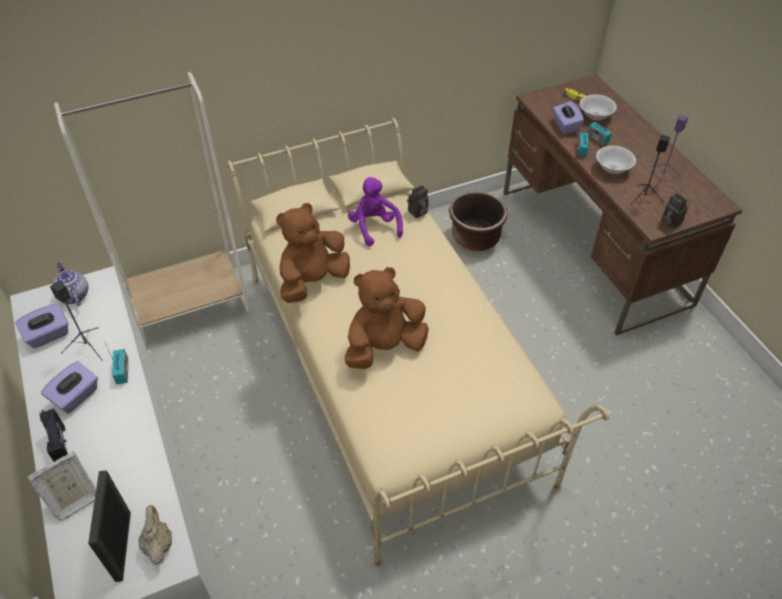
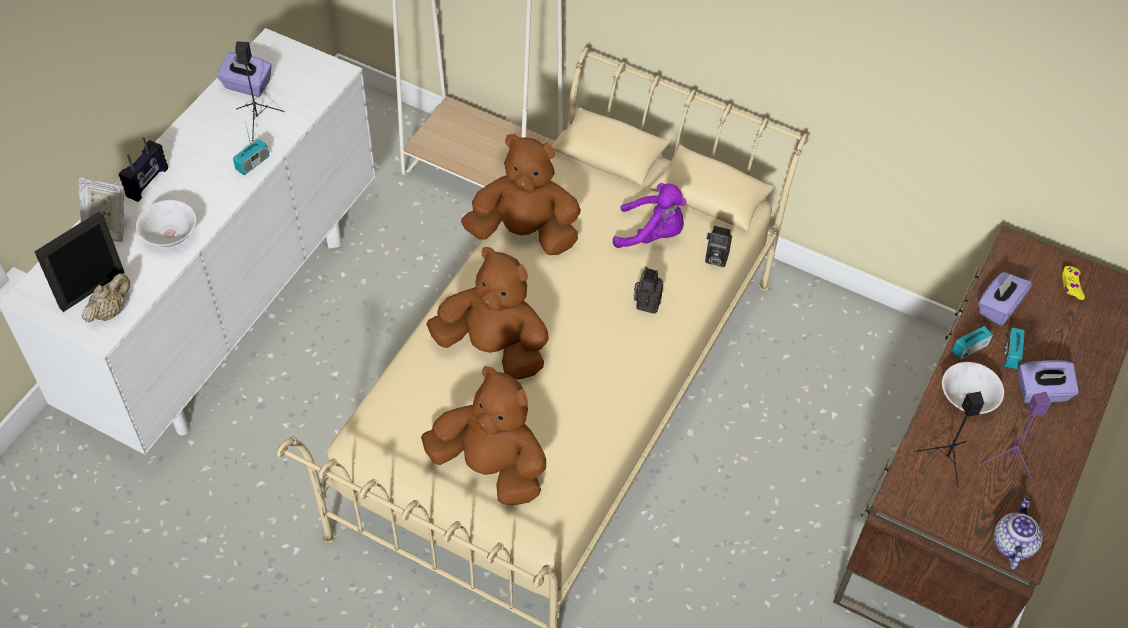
camera: 50 degrees right, 5 degrees up
purple tissue box [41,361,98,414] -> purple tissue box moved to [1018,361,1079,403]
teapot [52,263,88,306] -> teapot moved to [993,497,1043,569]
purple plush toy [348,177,403,247] -> purple plush toy turned 75 degrees clockwise [613,183,686,248]
brown planter [449,192,507,251] -> none
white bowl [580,94,617,120] -> white bowl moved to [136,200,196,247]
camera [661,193,688,229] -> camera moved to [633,266,663,314]
none -> brown plush toy [421,366,546,506]

